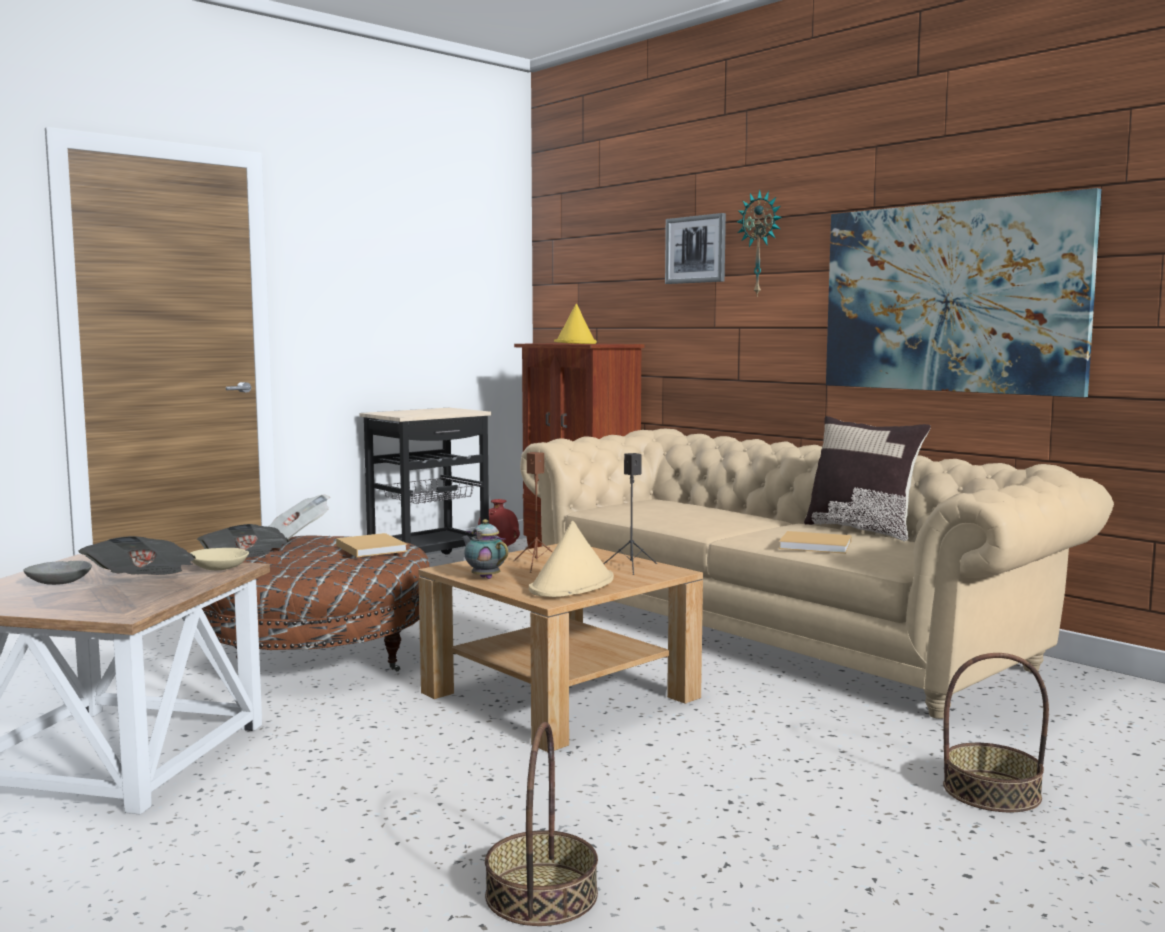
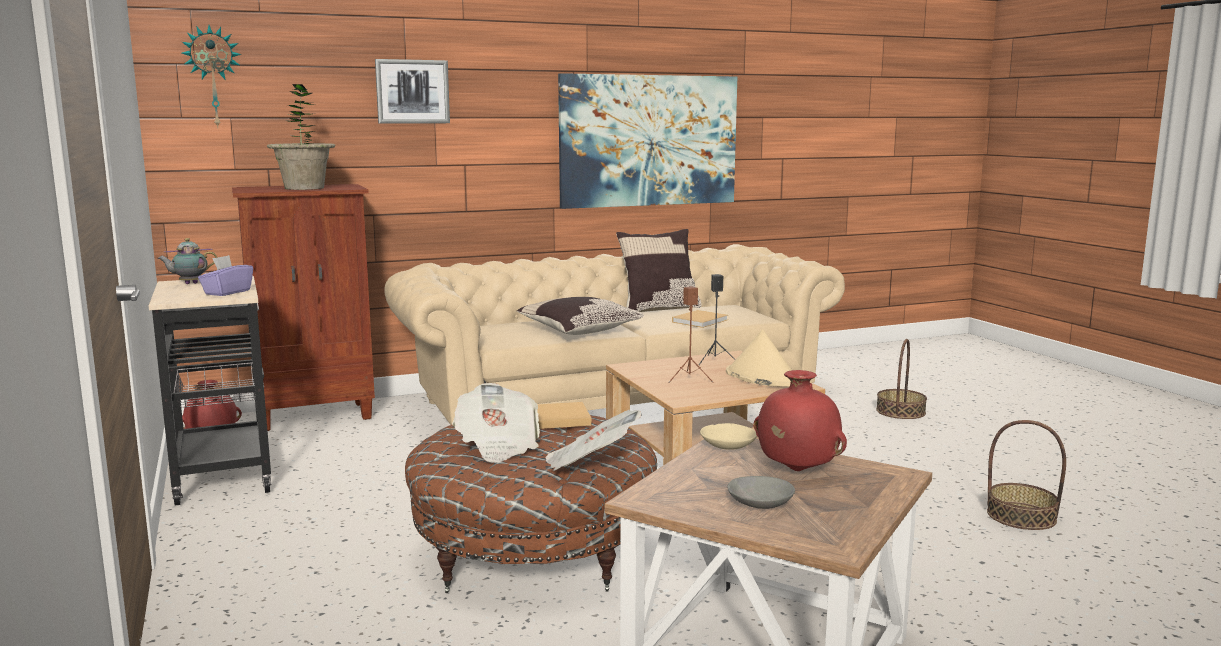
camera: 70 degrees left, 5 degrees up
newspaper [79,536,196,575] -> red vase [753,370,847,471]
teapot [461,519,509,579] -> teapot moved to [157,238,217,284]
yellow hat [554,304,597,344] -> potted plant [267,84,335,190]
wall clock [737,189,783,295] -> wall clock moved to [181,25,241,127]
none -> purple tissue box [198,255,253,296]
none -> pillow [517,297,644,335]

